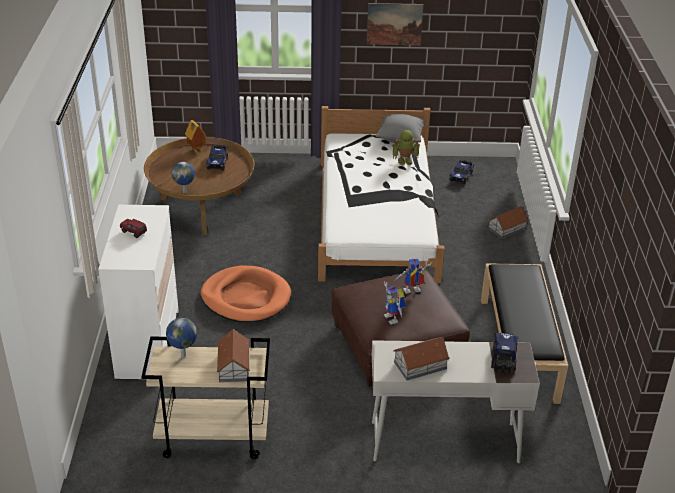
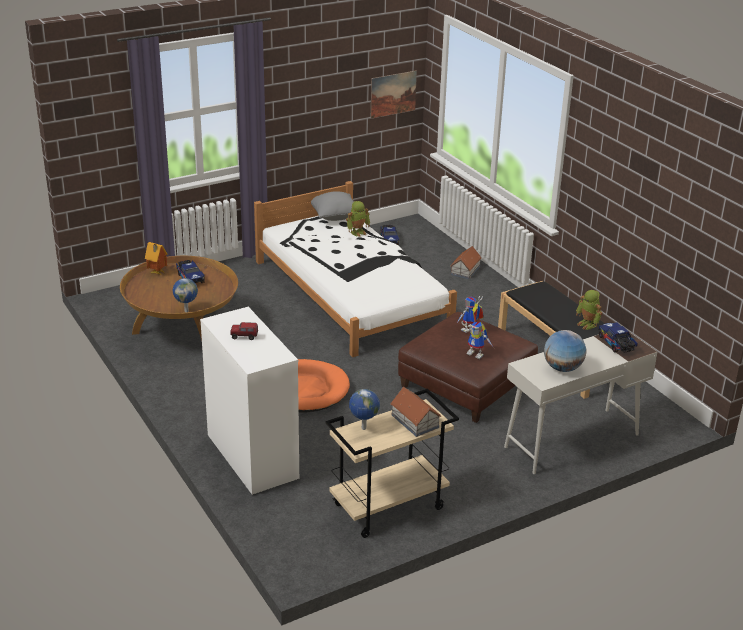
camera: 30 degrees left, 5 degrees down
picture [367,3,424,45] -> picture moved to [371,71,417,119]
toy house [393,337,450,380] -> globe [544,330,586,372]
none -> toy robot [576,290,603,330]

